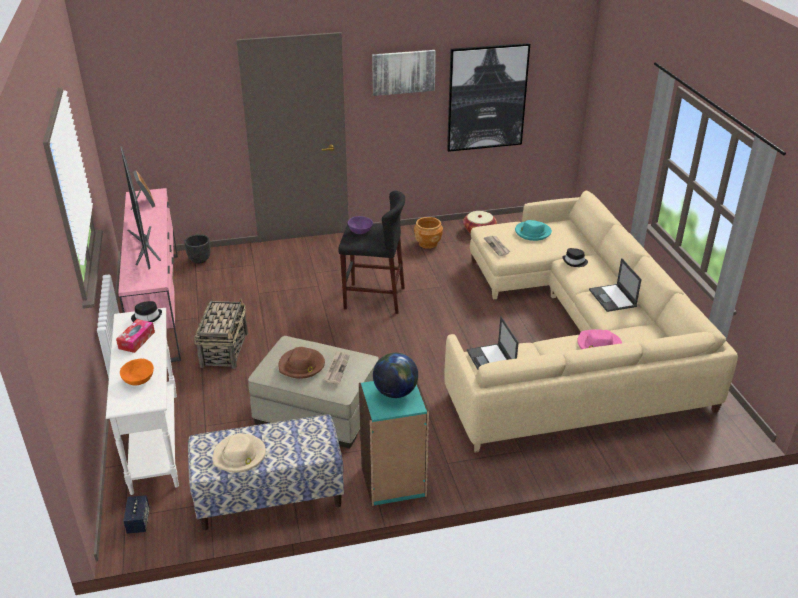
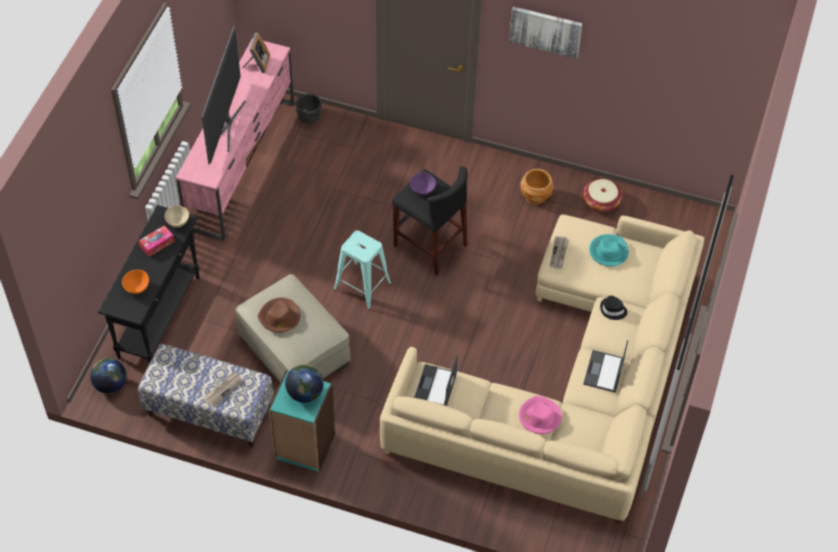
camera: 30 degrees right, 20 degrees up
white console table [106,308,179,495] -> black console table [98,205,199,364]
speaker [123,495,150,534] -> globe [90,358,126,394]
black hat [131,301,162,322] -> beige bowl [165,206,189,228]
basket [194,299,248,369] -> none
beige hat [213,434,266,472] -> none
newspaper [324,351,350,385] -> newspaper moved to [204,371,243,408]
picture [447,43,530,152] -> none
none -> turquoise stool [333,230,392,310]

